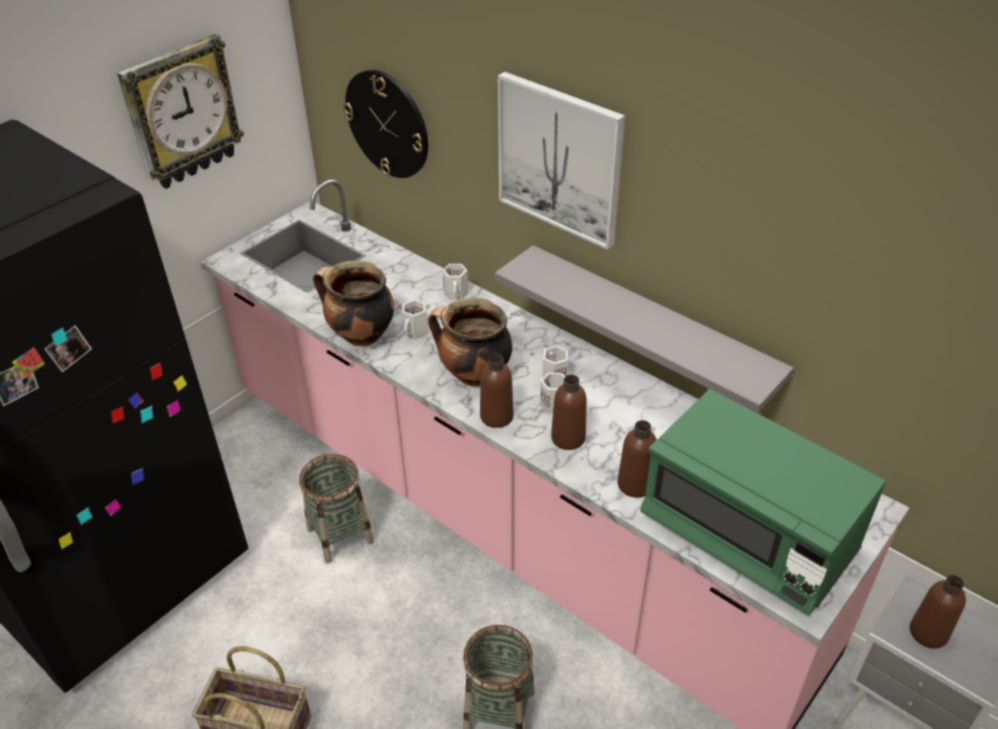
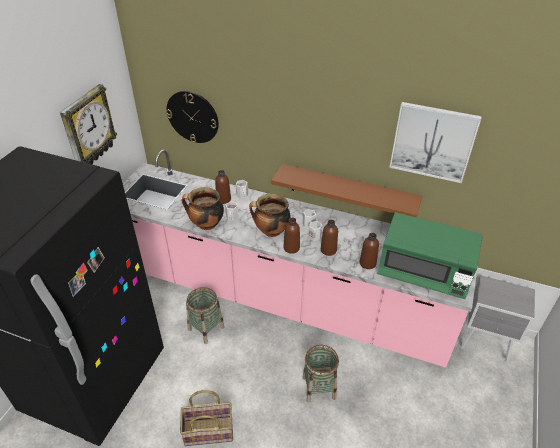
camera: 20 degrees left, 0 degrees up
grey shelf [495,245,794,413] -> brown shelf [271,164,422,217]
picture [498,72,625,250] -> picture moved to [389,102,482,183]
brown bottle [910,575,966,649] -> brown bottle moved to [215,170,231,204]

